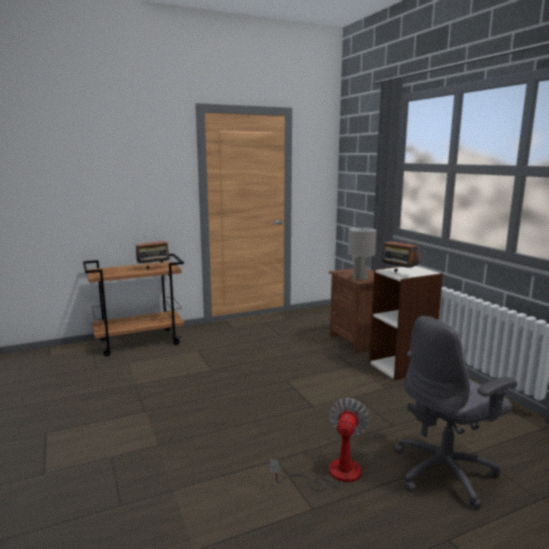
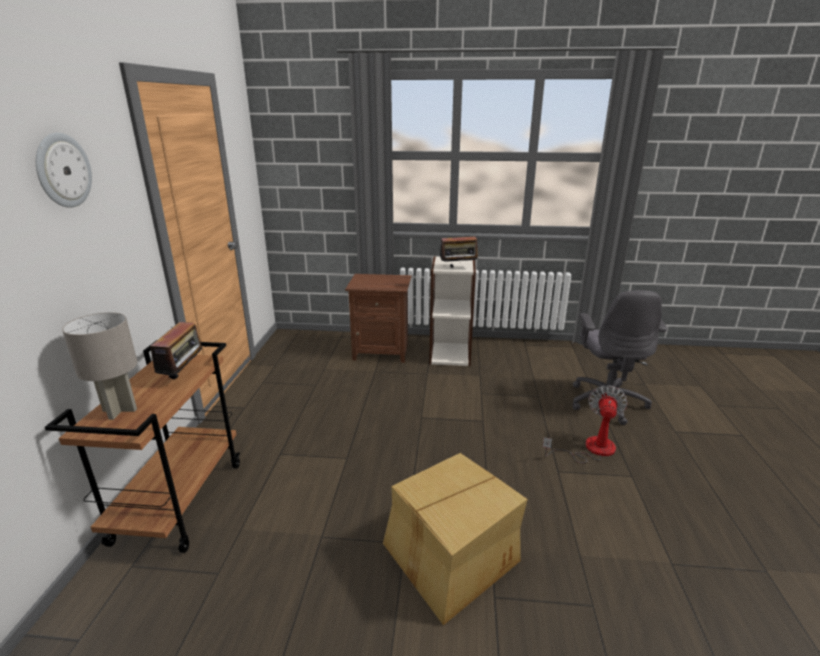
camera: 60 degrees left, 10 degrees up
fan [270,398,370,491] -> fan turned 60 degrees clockwise [543,385,628,463]
grey table lamp [348,227,377,281] -> grey table lamp moved to [62,312,137,420]
none -> wall clock [36,132,92,208]
none -> cardboard box [383,453,528,626]

